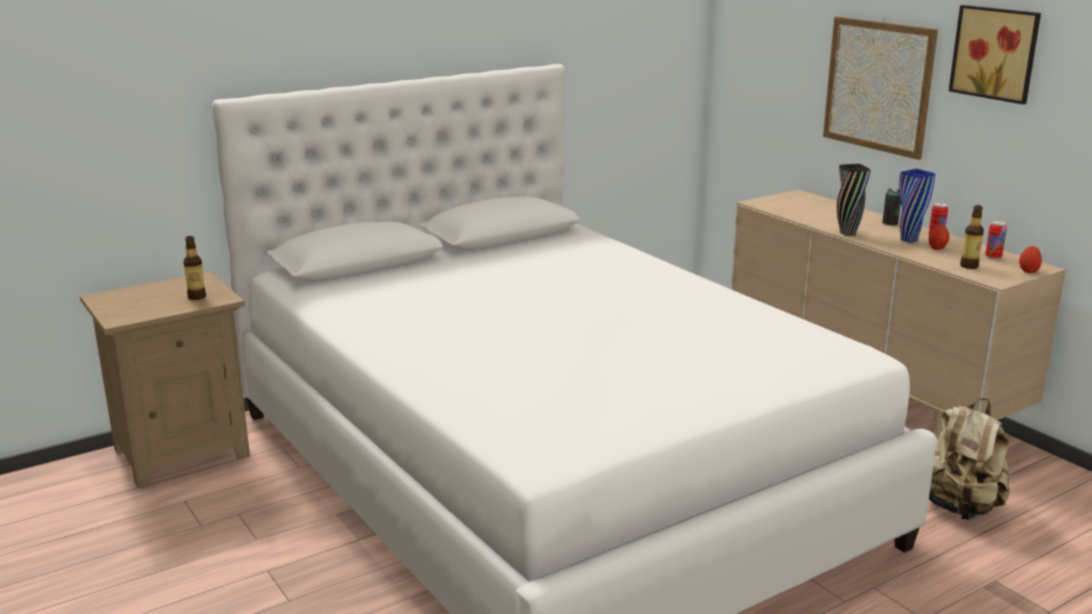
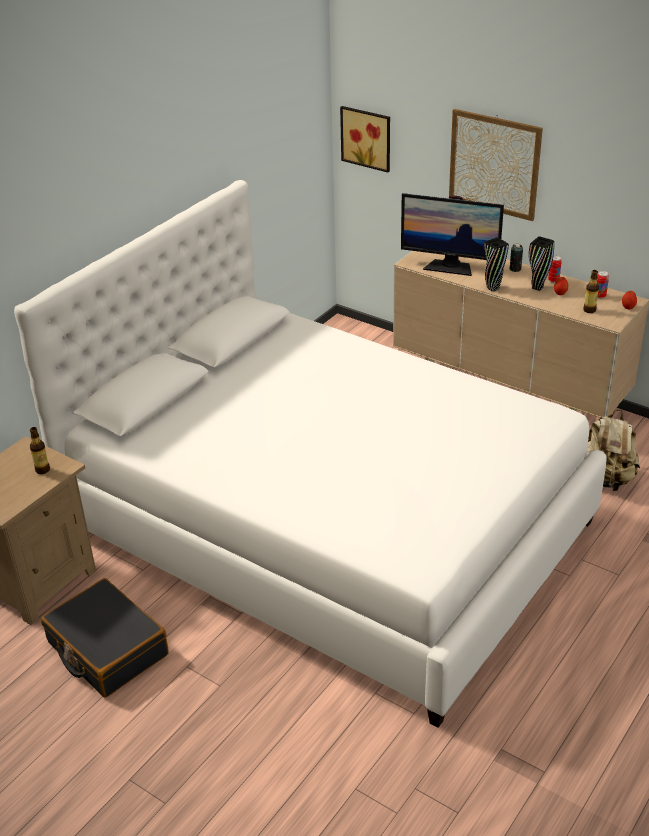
camera: 20 degrees left, 15 degrees up
blue vase [899,169,935,243] -> black vase [529,236,554,291]
picture [949,5,1041,104] -> picture moved to [340,106,390,172]
none -> black suitcase [41,578,169,697]
none -> monitor [401,193,504,276]

